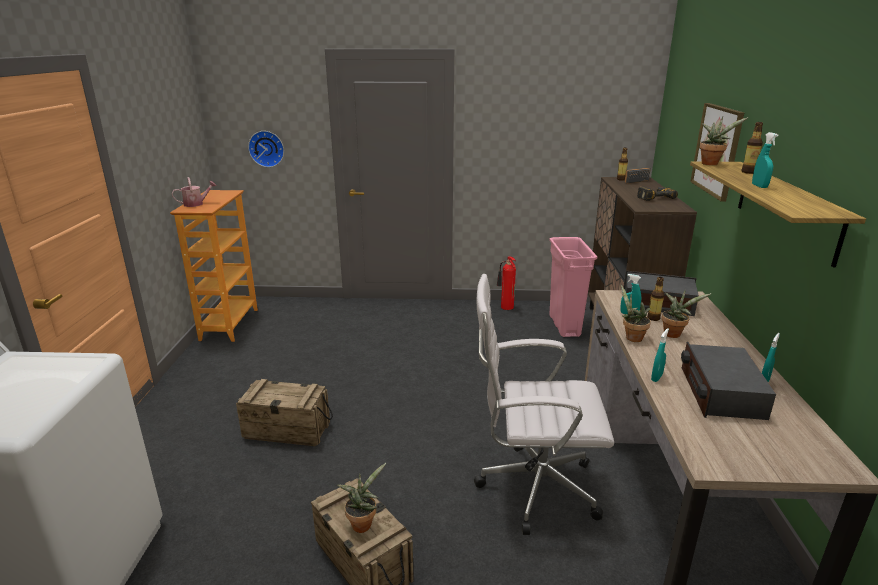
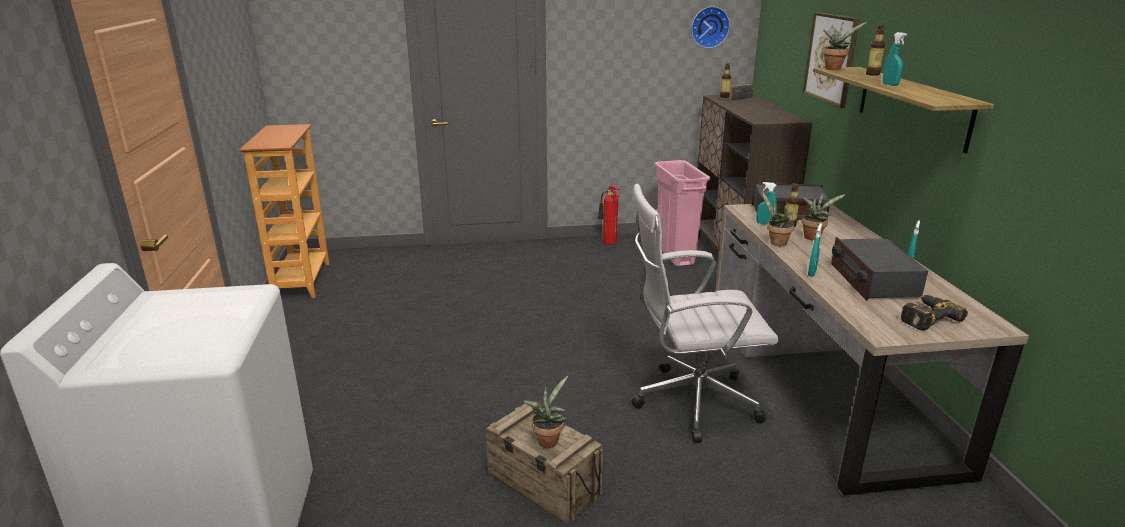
camera: 10 degrees left, 0 degrees up
watering can [172,177,217,207] -> none
crate [236,379,333,446] -> none
wall clock [248,131,284,167] -> wall clock moved to [691,6,730,48]
power drill [637,187,678,201] -> power drill moved to [900,295,968,331]

